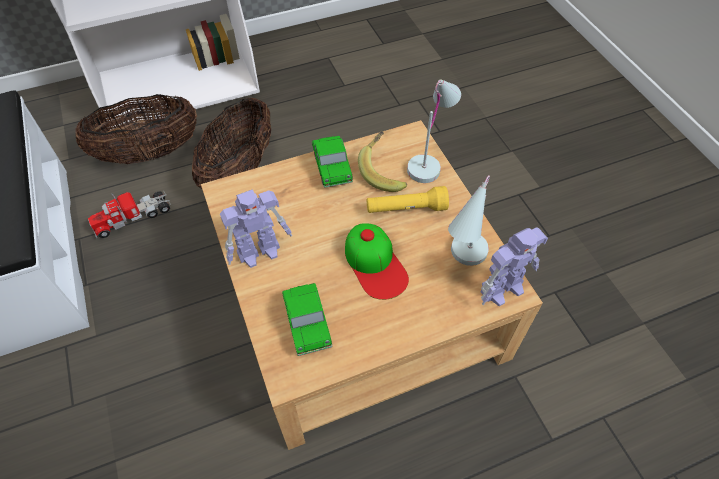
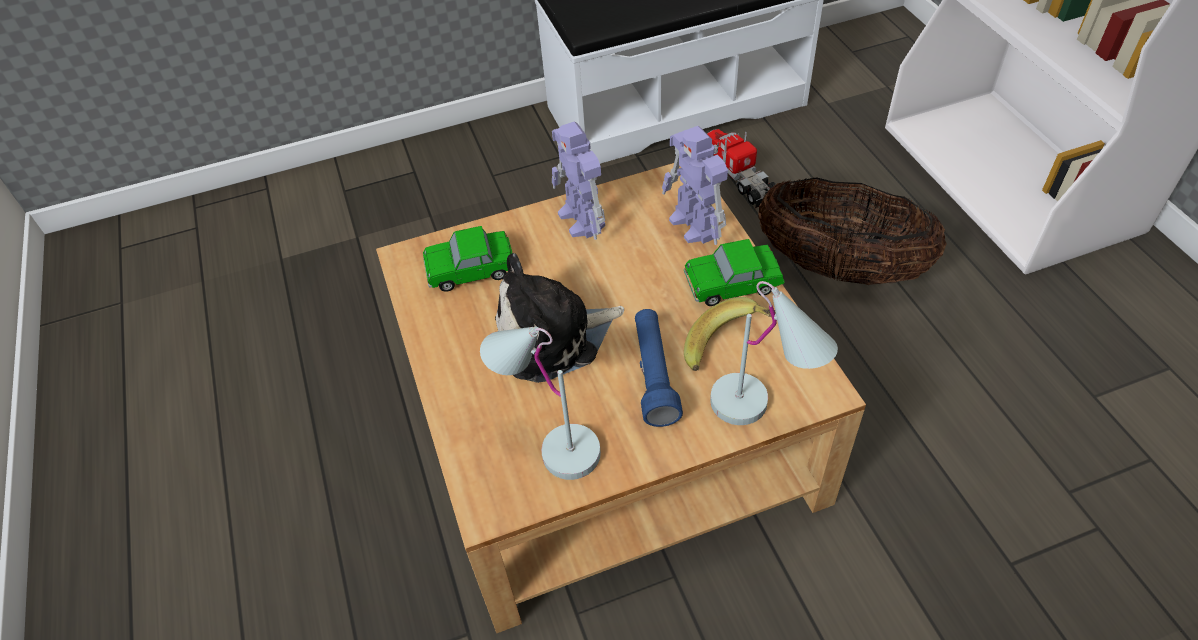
camera: 95 degrees right, 5 degrees down
basket [75,94,197,164] -> none
cap [345,223,409,300] -> plush toy [495,253,624,383]
yellow flashlight [367,186,449,213] -> blue flashlight [635,309,683,427]
toy robot [481,227,548,306] -> toy robot moved to [662,126,728,245]

